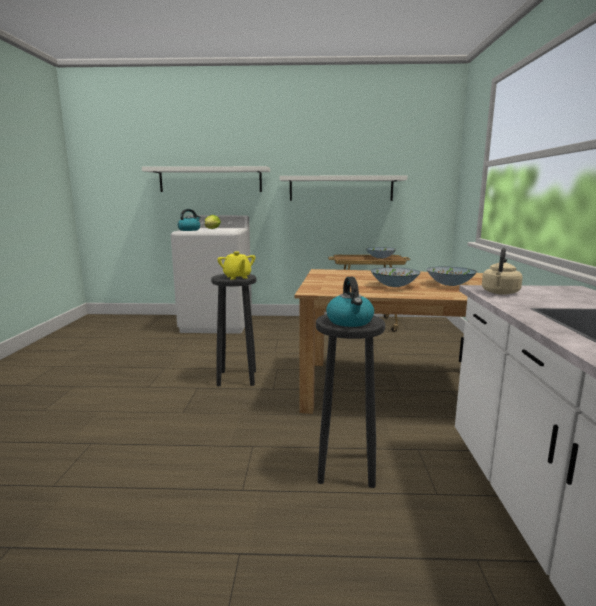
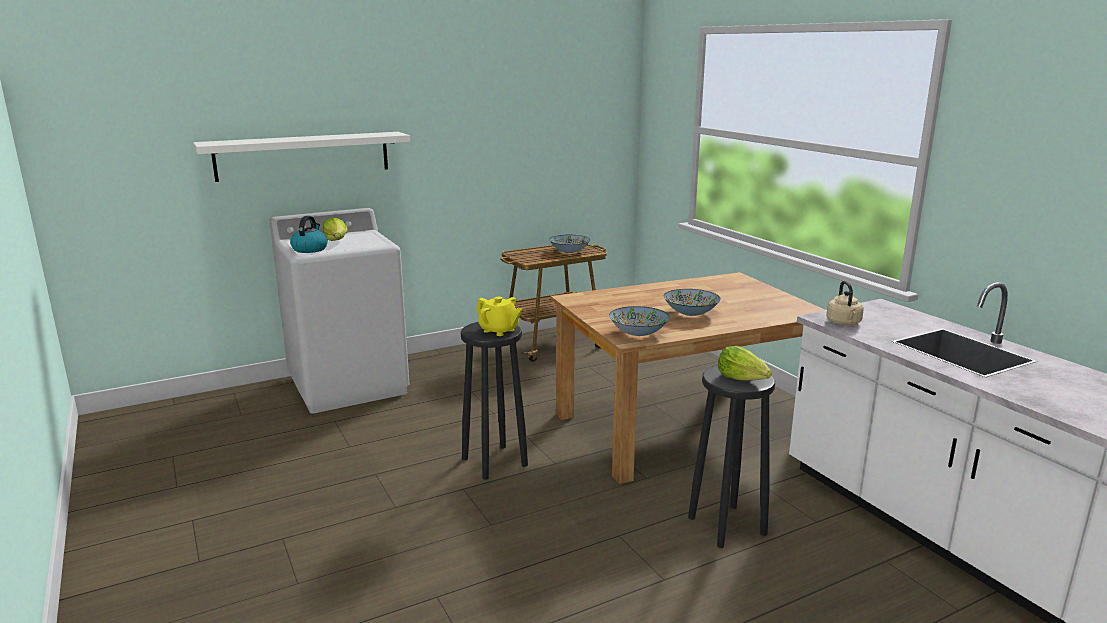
camera: 30 degrees left, 5 degrees up
white shelf [279,175,407,201] -> none
kettle [326,277,374,327] -> lettuce [718,346,772,381]
bowl [426,266,477,286] -> bowl moved to [609,306,670,336]

